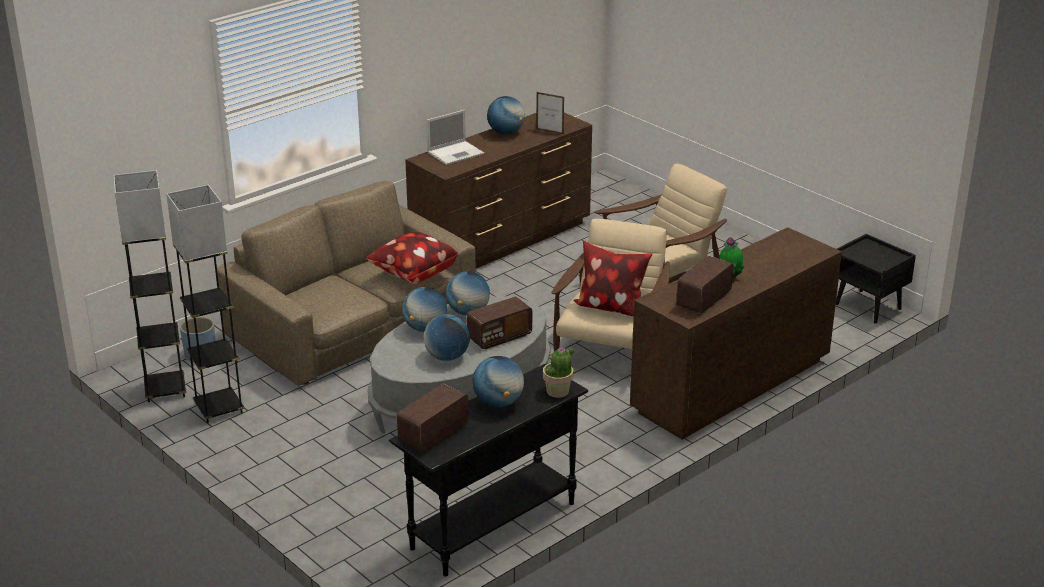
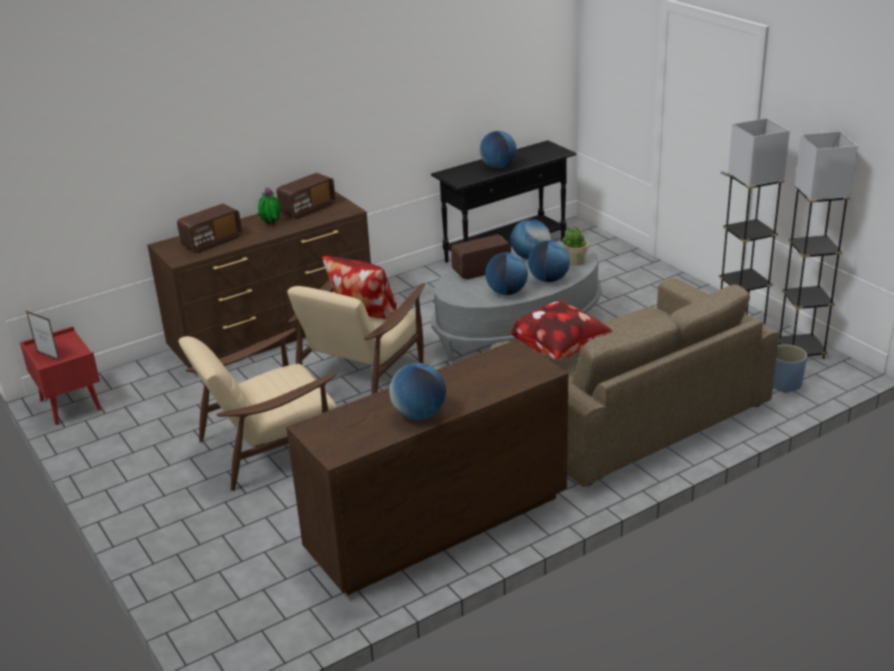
camera: 170 degrees left, 0 degrees up
radio [397,384,469,453] -> radio moved to [177,204,242,253]
laptop [426,110,484,165] -> none
picture frame [537,92,564,134] -> picture frame moved to [26,311,60,361]
potted plant [543,347,574,398] -> potted plant moved to [563,225,588,266]
black nightstand [836,234,916,324] -> red nightstand [20,326,101,425]

